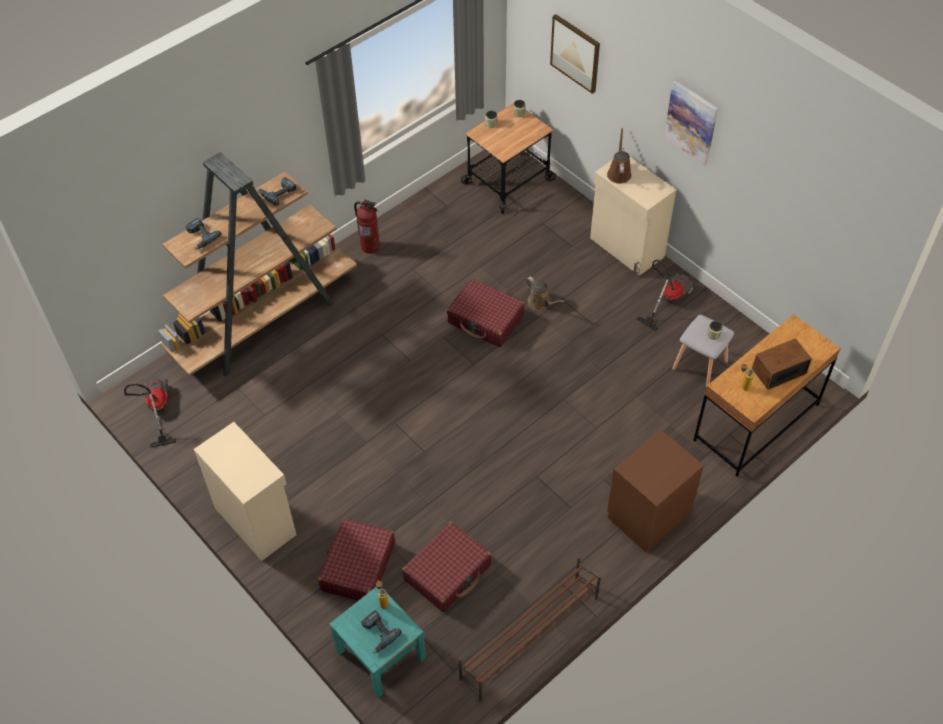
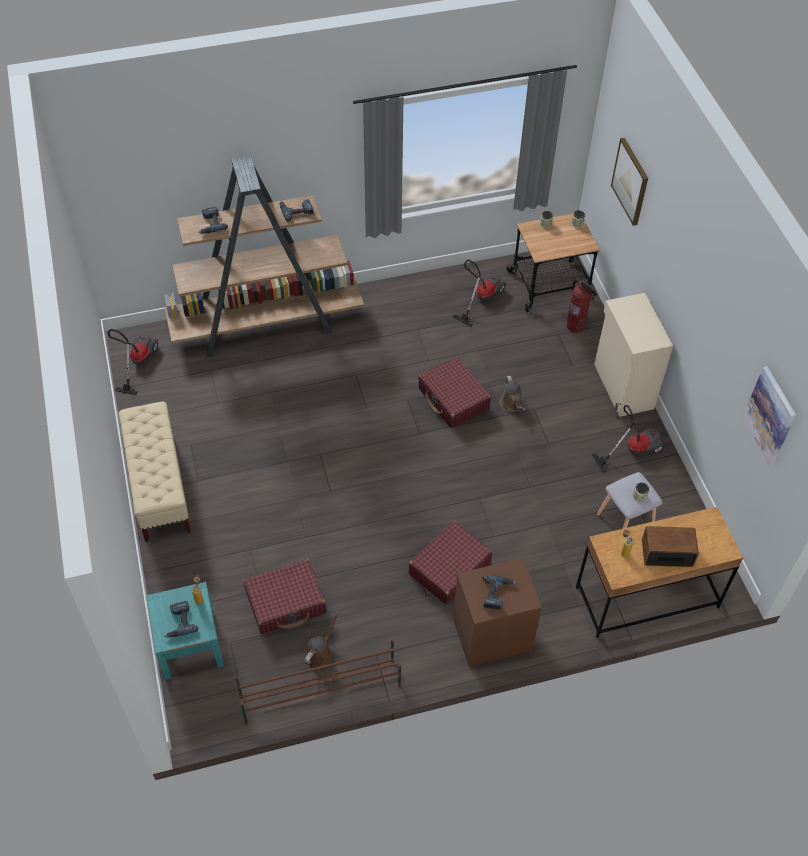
camera: 25 degrees right, 0 degrees up
beige cabinet [194,422,297,561] -> beige bench [119,401,191,542]
red suitcase [318,518,395,601] -> red suitcase moved to [409,521,492,605]
fire extinguisher [354,199,380,254] -> fire extinguisher moved to [567,279,593,333]
brown watering can [607,128,632,184] -> brown watering can moved to [304,611,339,668]
picture [664,80,718,166] -> picture moved to [742,366,796,465]
none -> vacuum cleaner [453,260,506,327]
none -> power drill [483,574,517,610]

